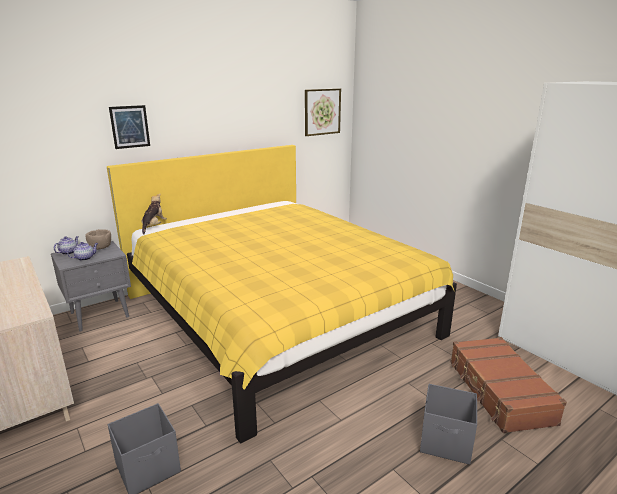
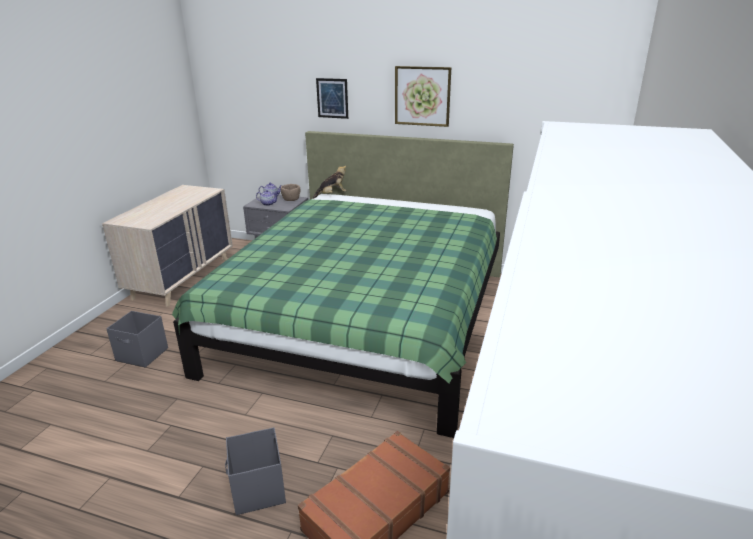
camera: 55 degrees right, 5 degrees up
yellow bed [107,145,457,443] -> green bed [172,131,514,438]
picture [305,88,341,136] -> picture moved to [395,66,451,127]

